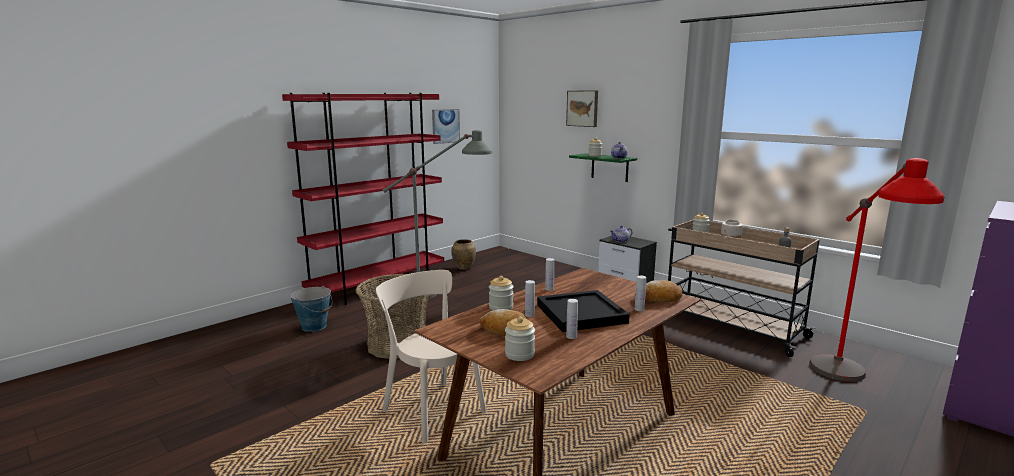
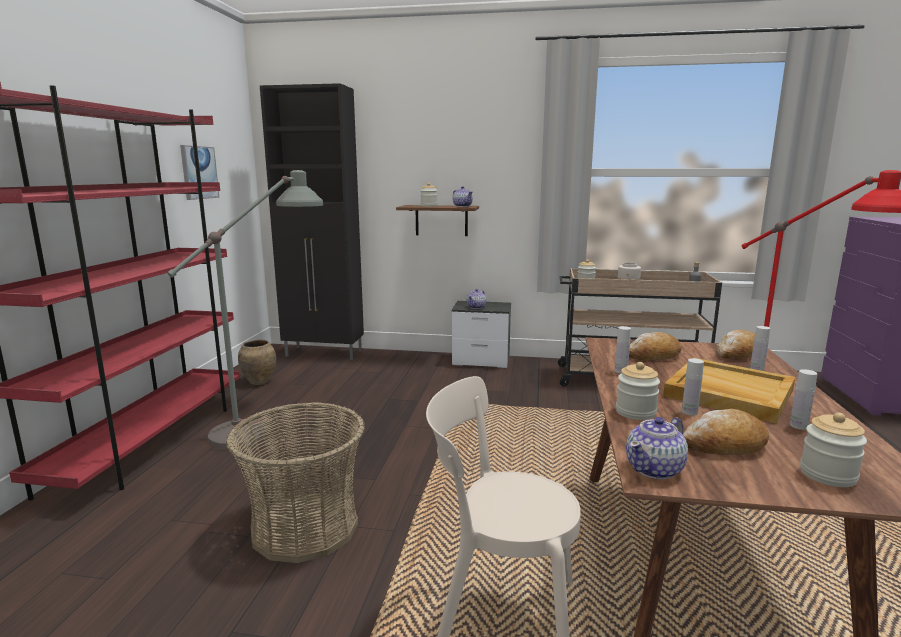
camera: 35 degrees left, 0 degrees up
bucket [290,286,332,332] -> none
black tray [537,290,630,332] -> beige tray [663,358,795,424]
picture [566,91,598,127] -> none
green shelf [569,153,637,182] -> brown shelf [396,205,479,236]
none -> black cabinet [260,83,364,360]
none -> teapot [626,417,688,479]
none -> bread [629,332,681,360]

